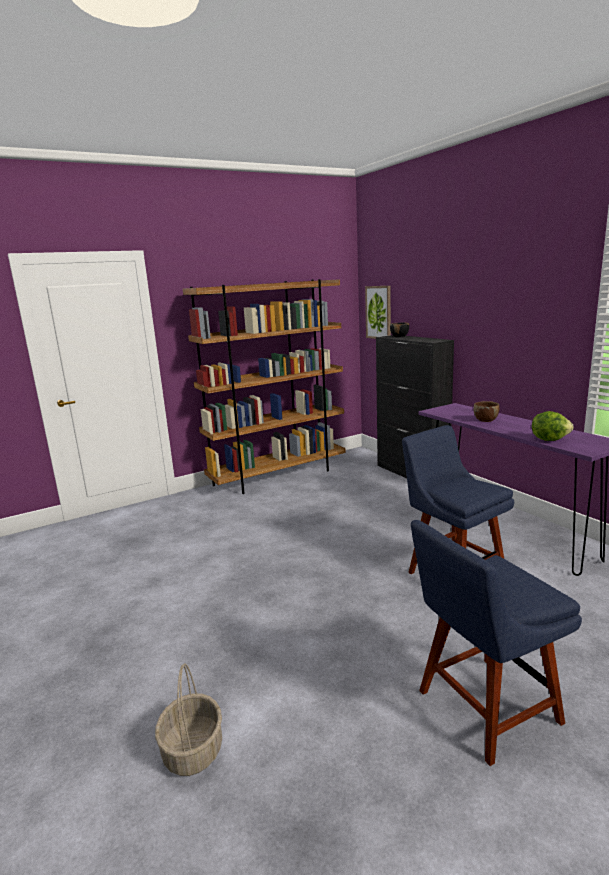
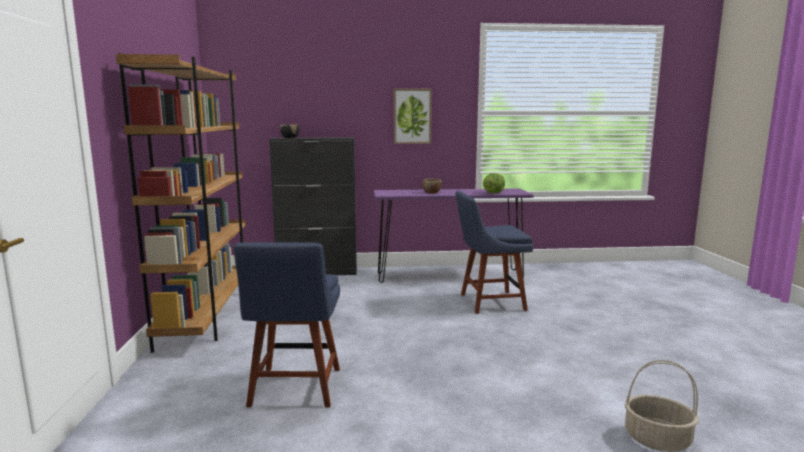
camera: 65 degrees left, 5 degrees down
picture [365,286,391,339] -> picture moved to [394,88,432,144]
blue chair [411,520,582,766] -> blue chair moved to [233,242,340,408]

